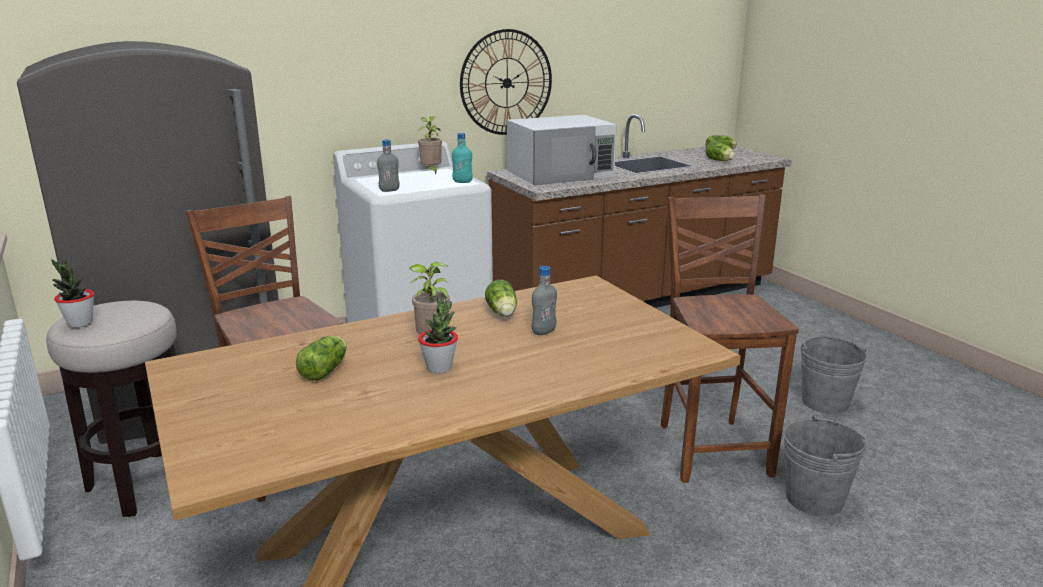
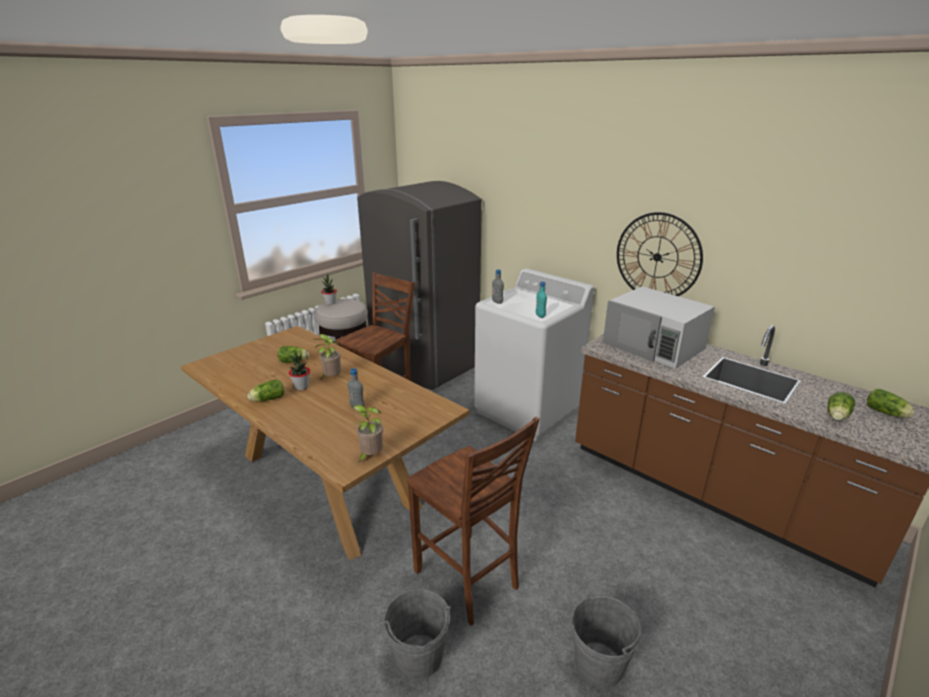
camera: 70 degrees right, 5 degrees up
potted plant [418,116,442,175] -> potted plant moved to [352,405,383,463]
lettuce [485,280,517,317] -> lettuce moved to [248,380,284,402]
brown chair [661,194,799,483] -> brown chair turned 75 degrees clockwise [407,416,540,626]

